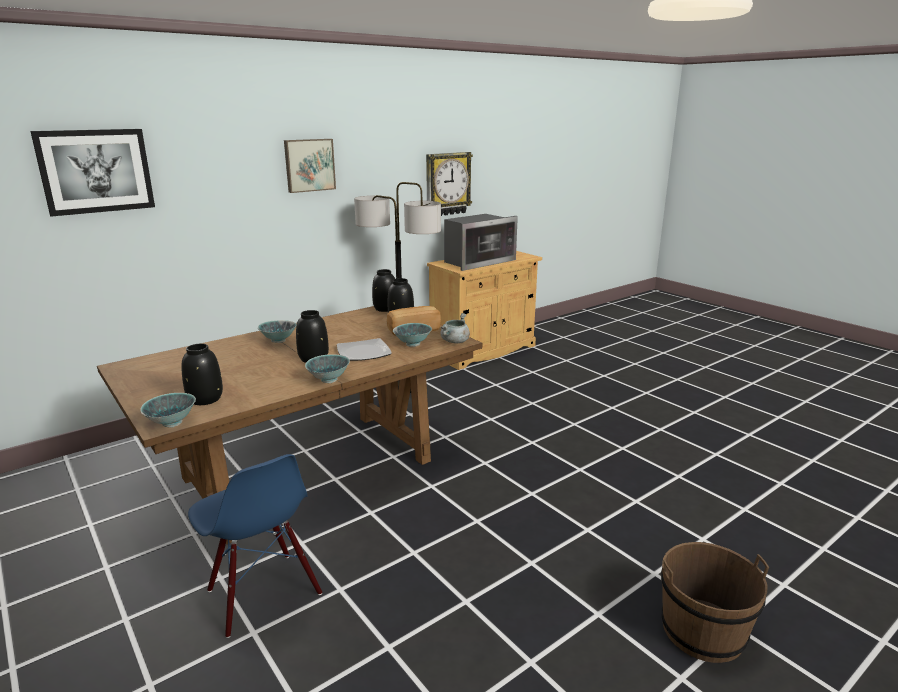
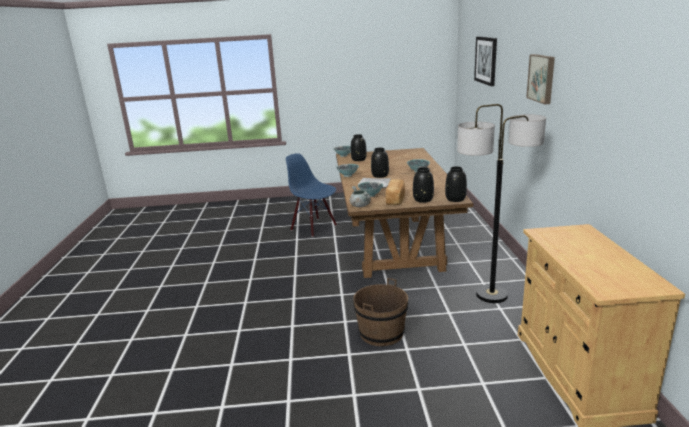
camera: 125 degrees right, 0 degrees up
blue chair [188,454,322,638] -> blue chair turned 45 degrees clockwise [286,153,337,237]
wall clock [426,152,473,216] -> none
microwave [444,214,518,271] -> none
brown bucket [661,542,769,663] -> brown bucket moved to [353,278,408,346]

